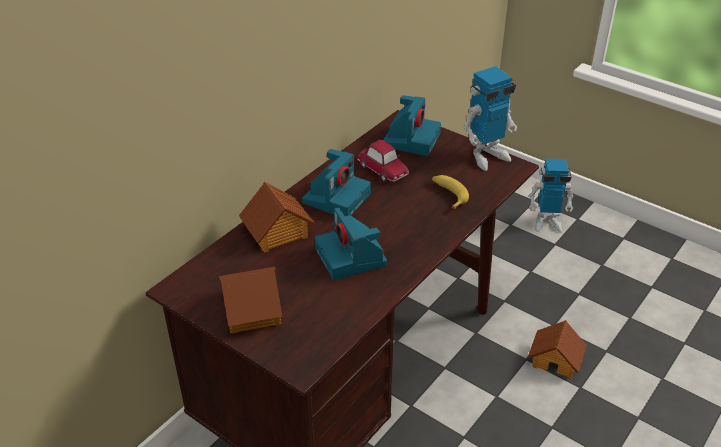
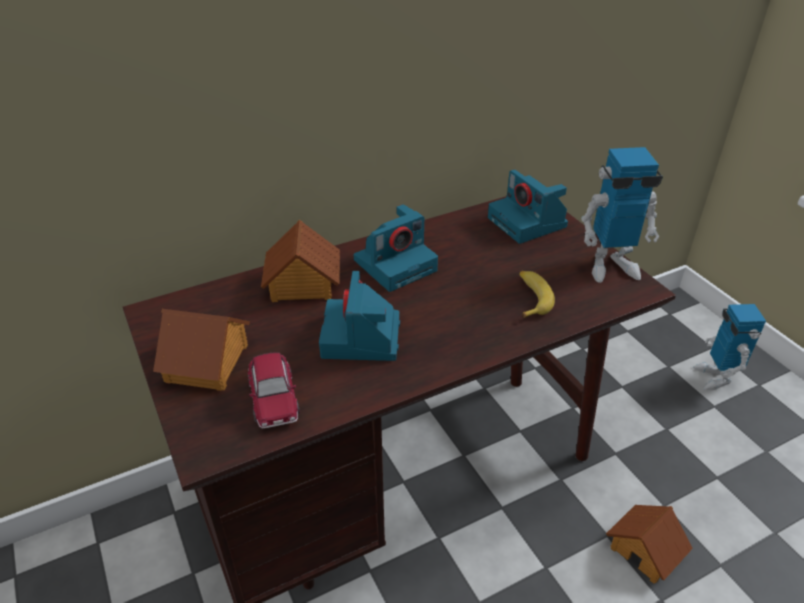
camera: 25 degrees right, 0 degrees up
toy car [357,140,409,182] -> toy car moved to [248,352,300,428]
camera [383,95,441,156] -> camera turned 105 degrees clockwise [488,169,568,244]
toy robot [529,159,573,232] -> toy robot turned 60 degrees clockwise [693,304,766,390]

